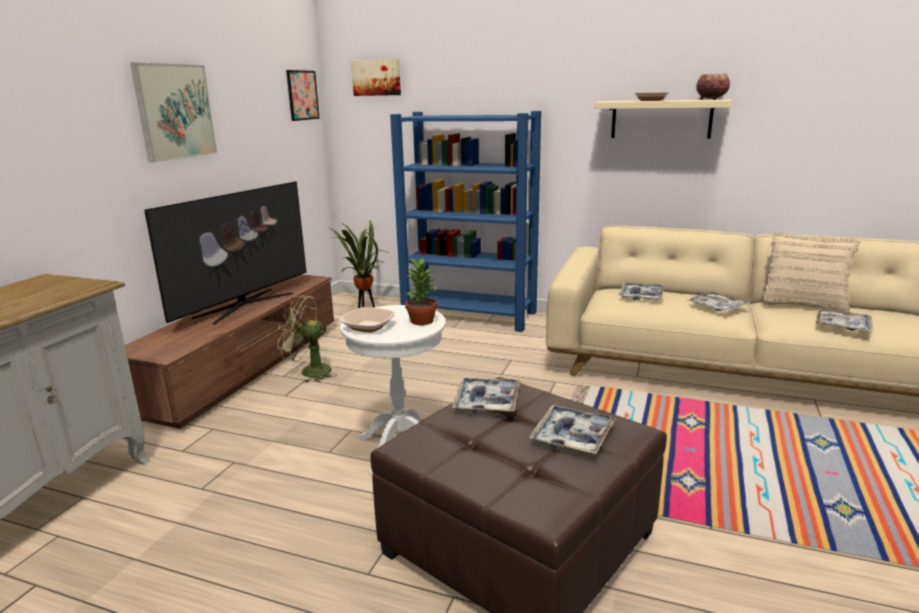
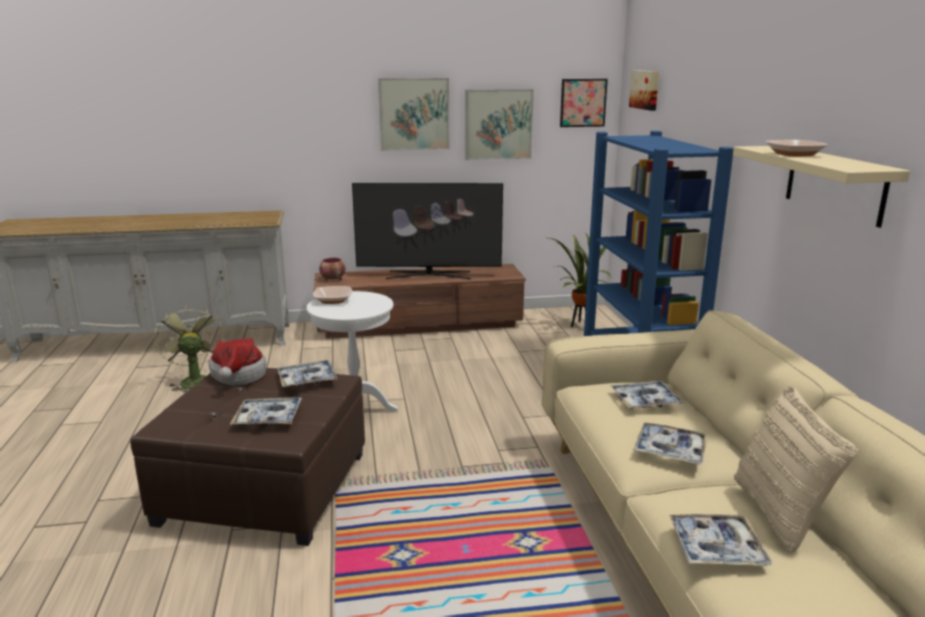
camera: 60 degrees right, 0 degrees up
green fan [278,295,337,383] -> green fan moved to [154,305,224,393]
potted plant [405,258,438,325] -> none
bowl [696,74,730,100] -> bowl moved to [319,258,346,281]
none -> hat [208,338,267,386]
none -> picture [465,89,534,160]

